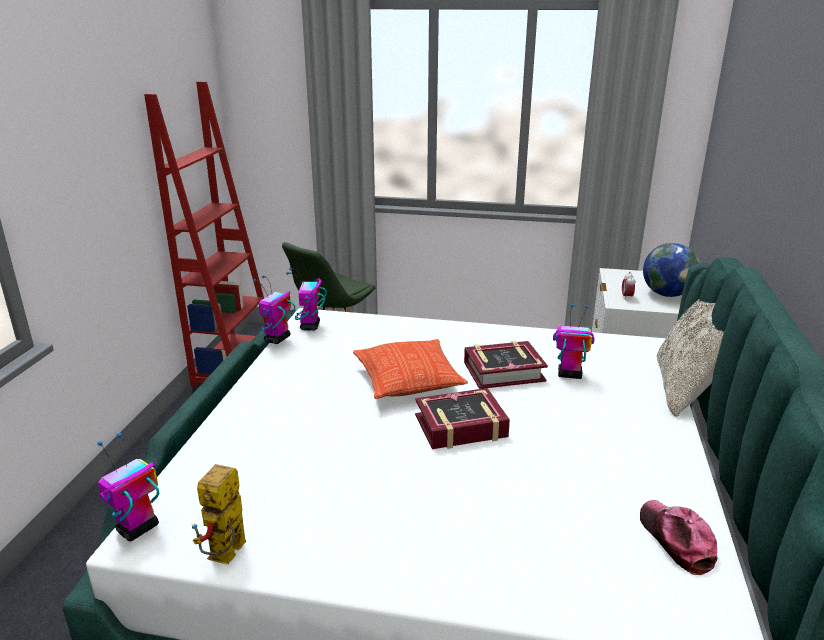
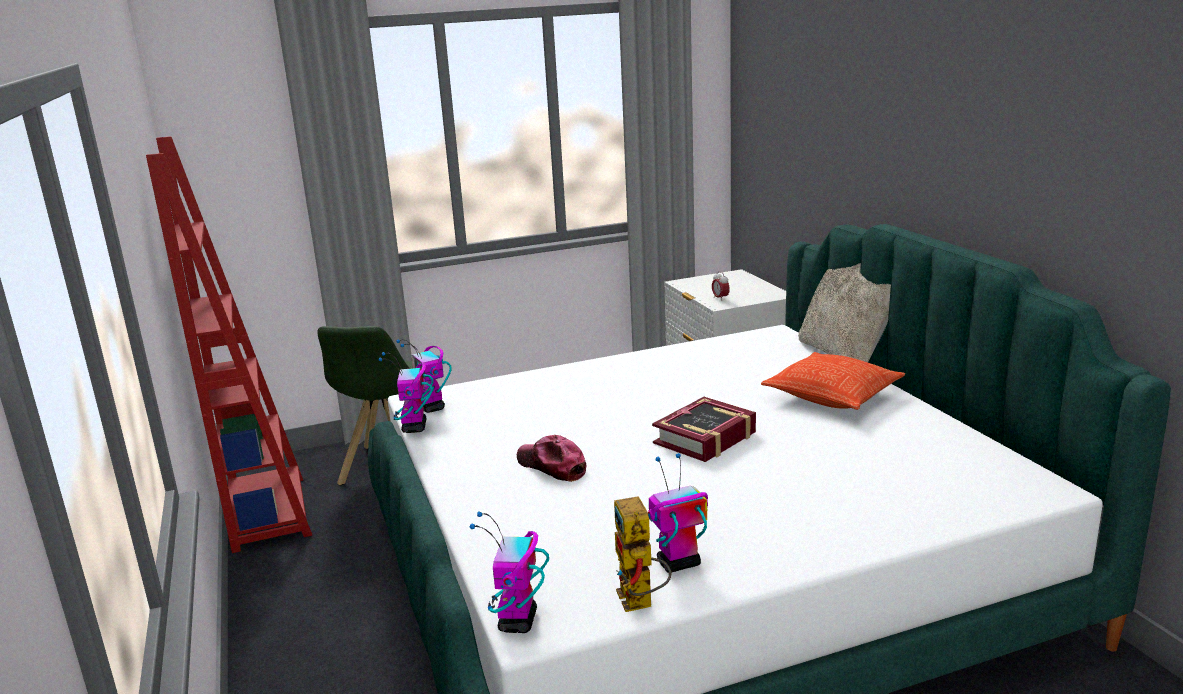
camera: 30 degrees left, 5 degrees down
orange pillow [353,339,468,399] -> orange pillow moved to [761,352,905,410]
book [464,341,548,389] -> none
toy robot [553,304,594,379] -> toy robot moved to [648,453,708,573]
cap [640,500,717,575] -> cap moved to [517,435,587,482]
globe [643,243,700,297] -> none

